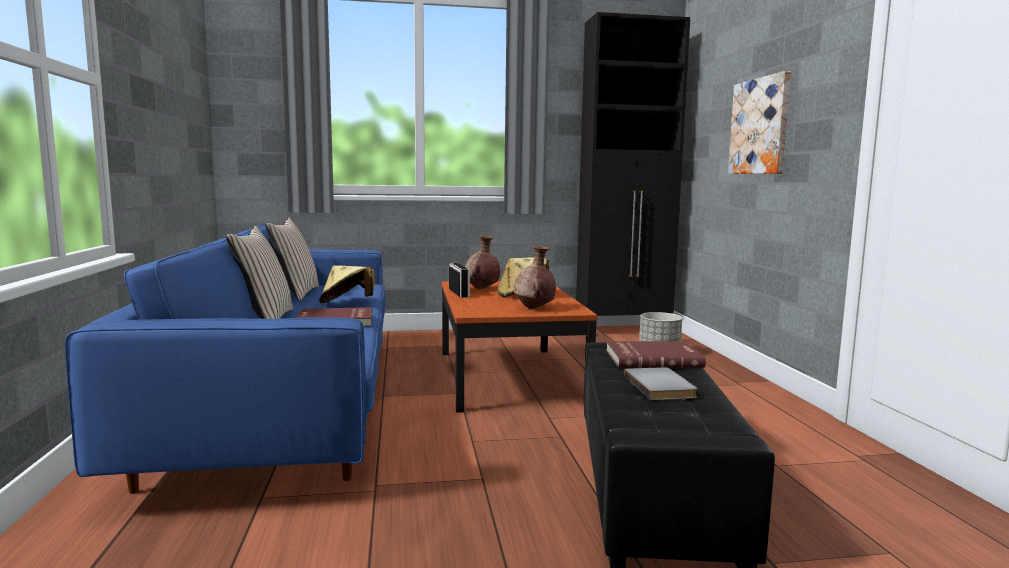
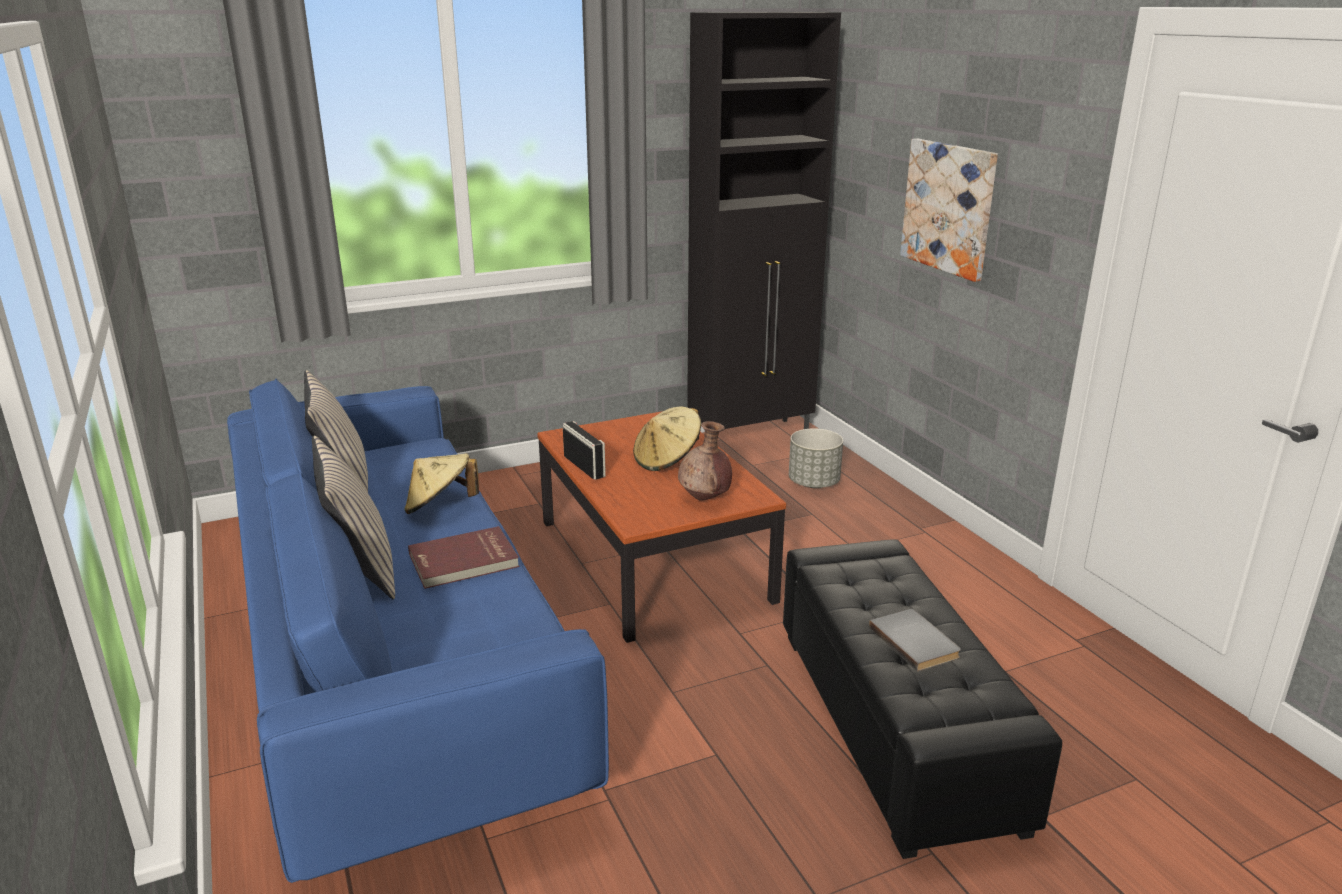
camera: 15 degrees left, 15 degrees up
brown vase [465,235,500,289] -> none
red book [606,341,706,368] -> none

